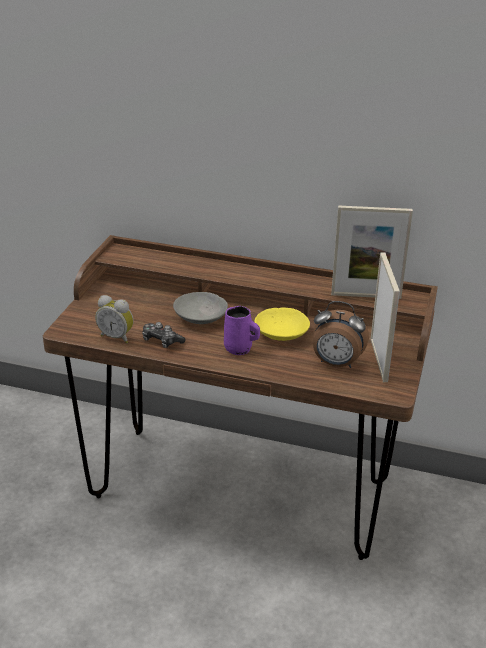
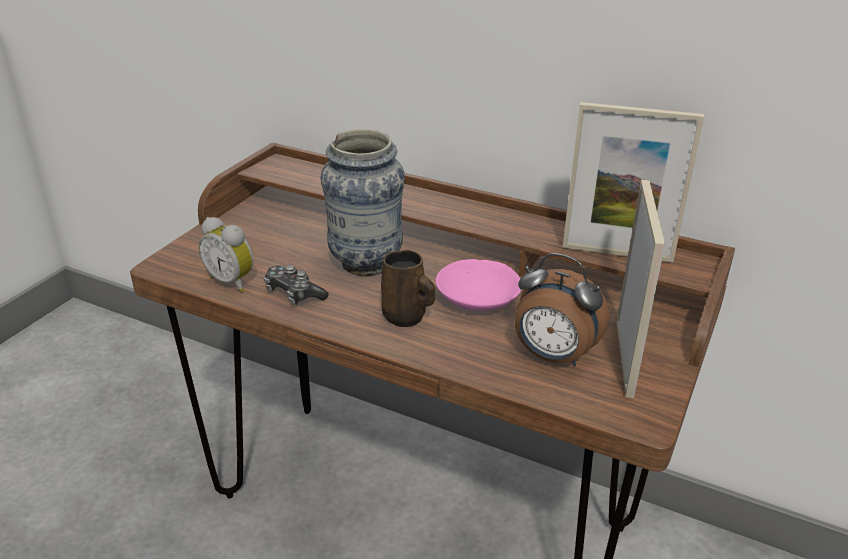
camera: 10 degrees right, 0 degrees up
grey bowl [173,292,228,324] -> vase [321,129,405,276]
purple mug [224,306,260,355] -> brown mug [381,250,435,327]
yellow bowl [254,307,310,341] -> pink bowl [436,259,522,311]

